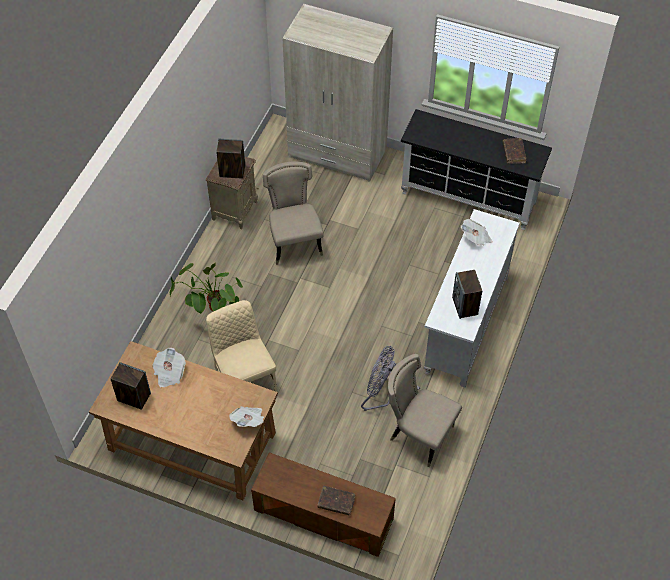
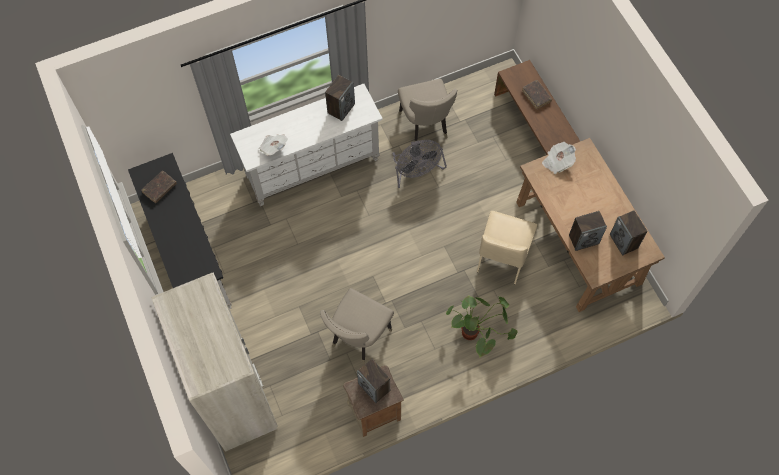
camera: 135 degrees left, 10 degrees up
newspaper [152,348,186,387] -> speaker [569,211,607,251]

